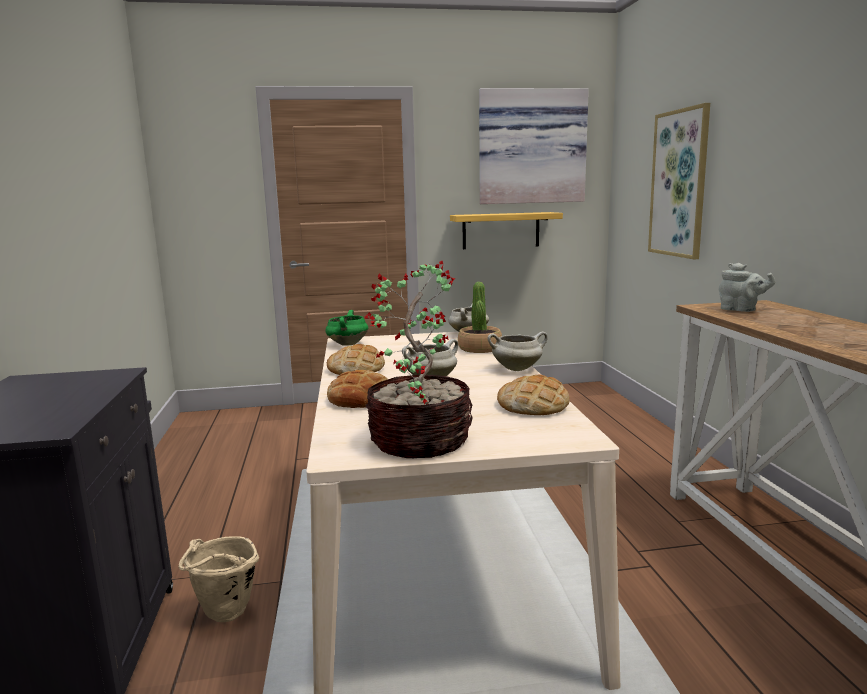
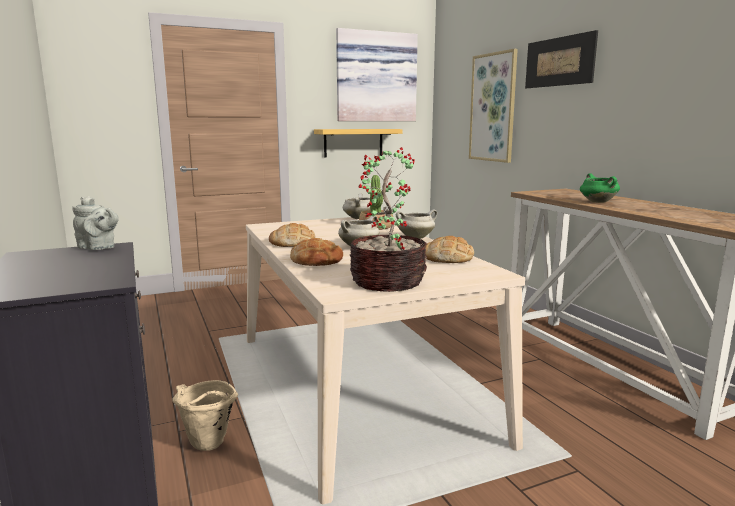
camera: 15 degrees left, 0 degrees up
green cooking pot [325,310,368,346] -> green cooking pot moved to [580,173,620,203]
grey teapot [719,263,775,312] -> grey teapot moved to [72,196,119,250]
none -> picture [525,30,598,88]

